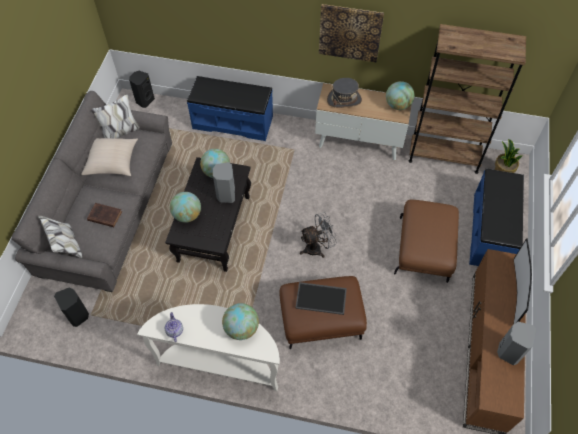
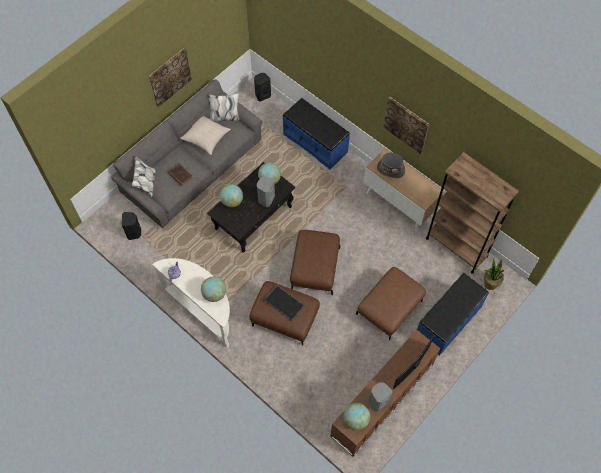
camera: 30 degrees right, 5 degrees up
grey fan [300,212,337,258] -> brown ottoman [290,230,340,295]
globe [386,81,415,110] -> globe moved to [343,403,370,430]
none -> picture [149,48,192,107]

